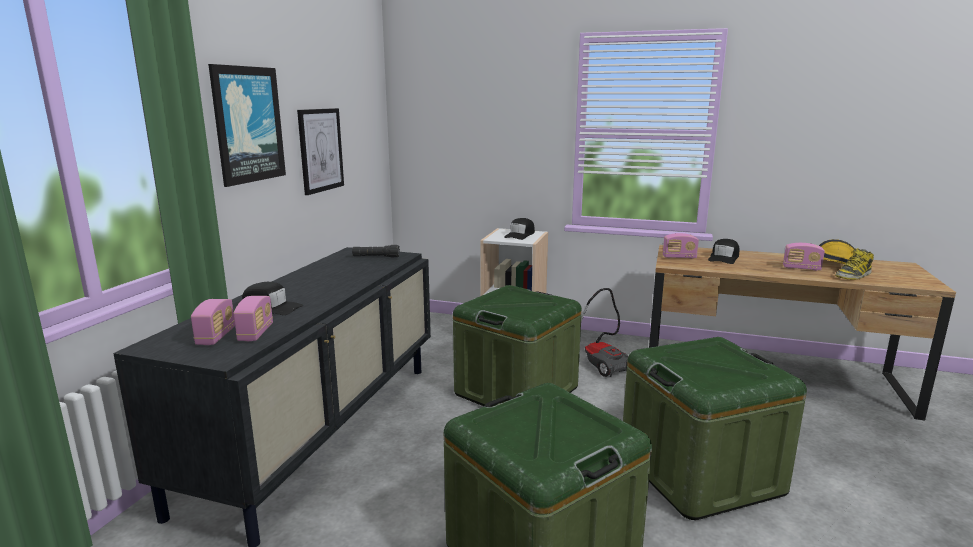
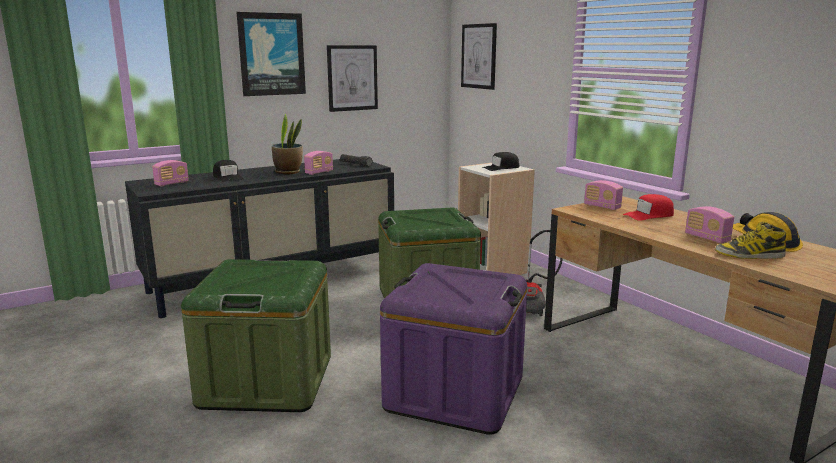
camera: 40 degrees right, 0 degrees up
radio [234,296,273,341] -> radio moved to [304,151,333,175]
green storage box [623,337,807,520] -> purple storage box [380,263,527,435]
black cap [708,239,739,264] -> red cap [623,194,674,221]
none -> potted plant [272,114,303,174]
none -> picture [461,23,497,90]

